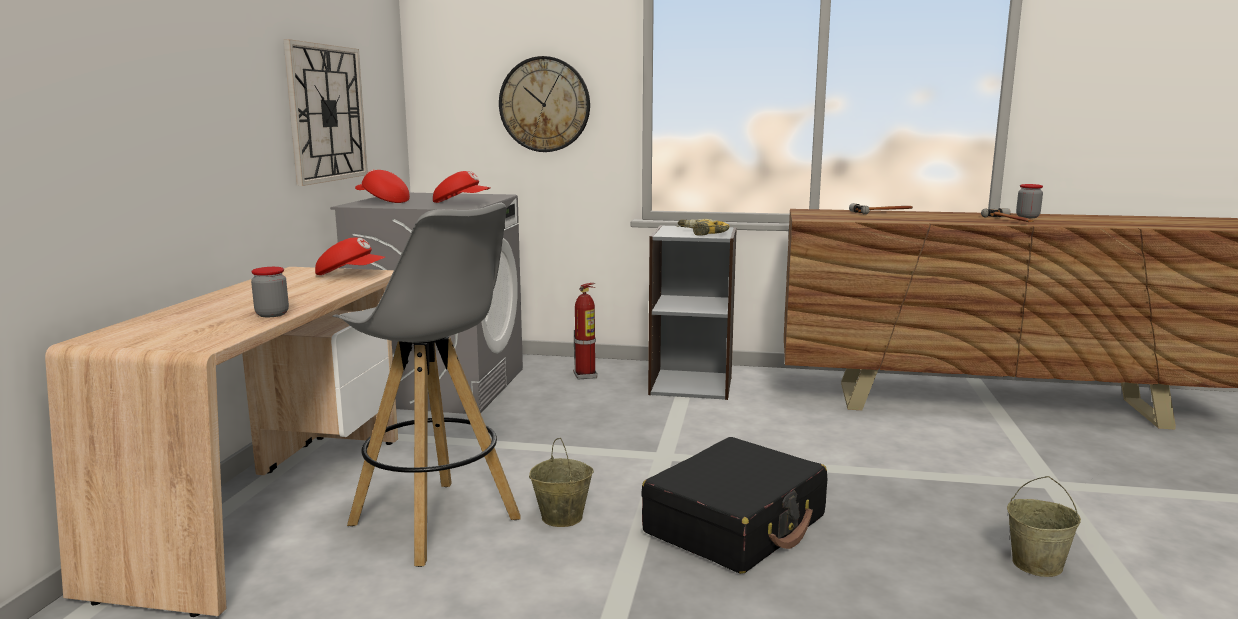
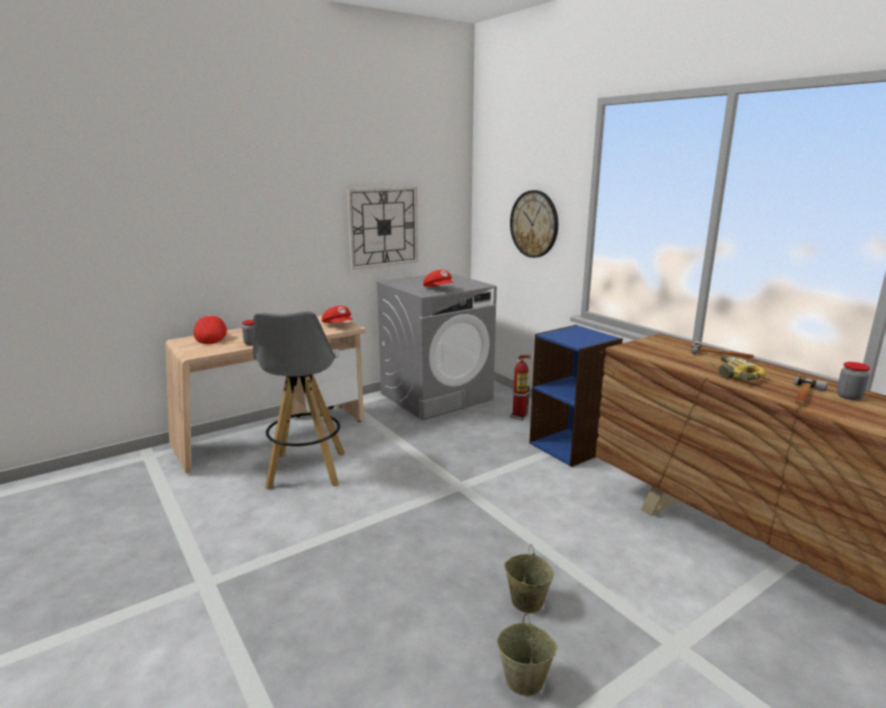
camera: 45 degrees right, 5 degrees up
red cap [355,170,410,203] -> red cap moved to [194,315,227,344]
beige bucket [529,438,594,527] -> beige bucket moved to [504,544,554,613]
black suitcase [641,437,827,574] -> none
grey bookcase [648,225,737,400] -> blue bookcase [529,325,623,467]
power drill [677,219,729,236] -> power drill moved to [709,354,766,381]

